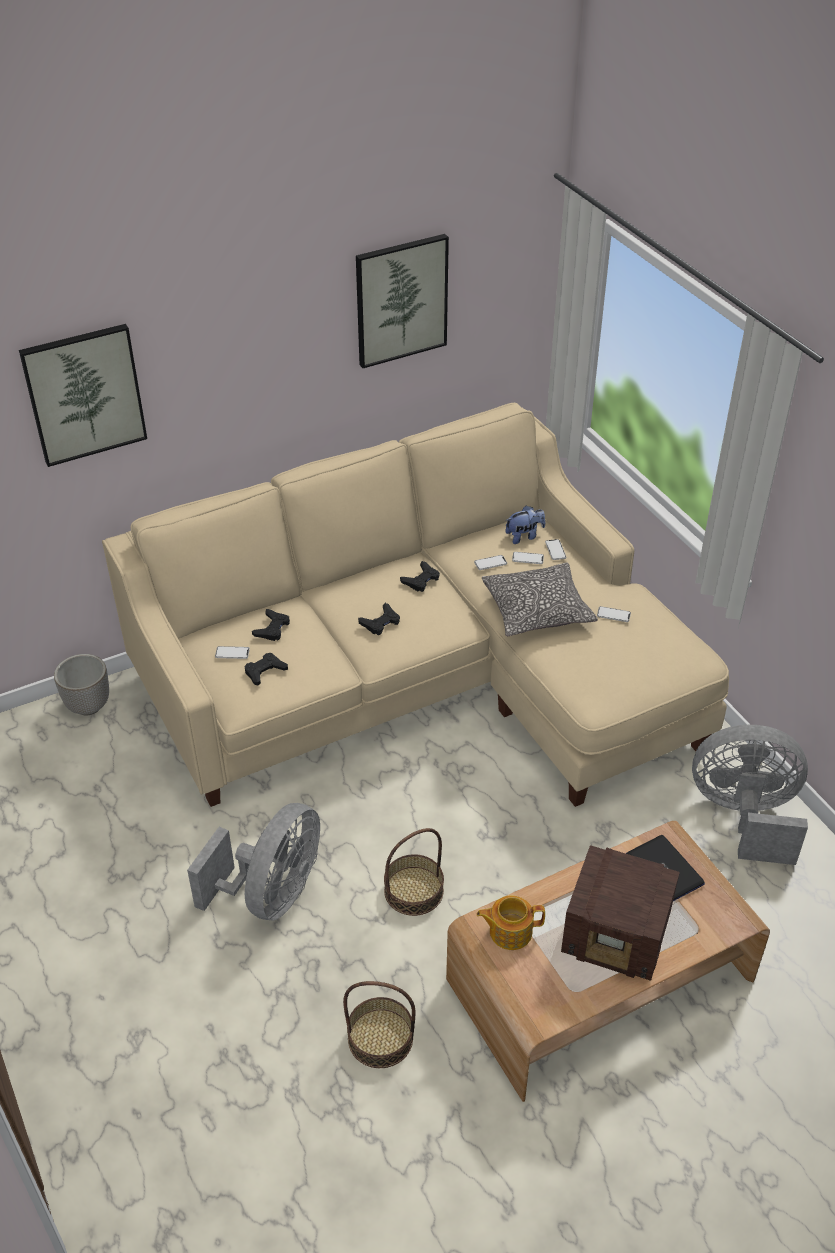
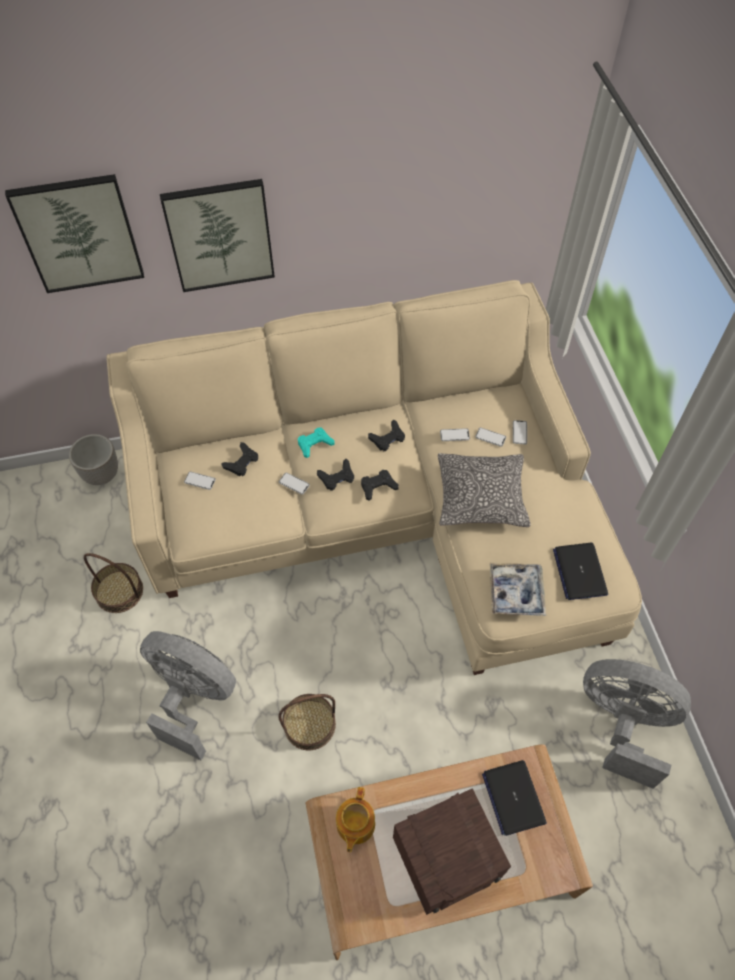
camera: 15 degrees right, 15 degrees up
grey fan [187,803,320,921] -> grey fan turned 105 degrees counterclockwise [140,631,236,760]
black game controller [244,653,288,685] -> black game controller moved to [361,470,399,500]
basket [343,981,416,1068] -> basket moved to [84,553,143,613]
picture [356,234,449,368] -> picture moved to [160,179,275,292]
teapot [477,896,545,950] -> teapot turned 90 degrees counterclockwise [336,787,375,852]
plush toy [505,506,545,544] -> none
radio [561,845,680,981] -> radio turned 60 degrees counterclockwise [393,788,511,915]
phone [597,606,631,622] -> phone moved to [279,473,310,495]
none -> turquoise game controller [298,428,334,458]
none -> tray [490,563,546,616]
none -> laptop [553,543,608,600]

